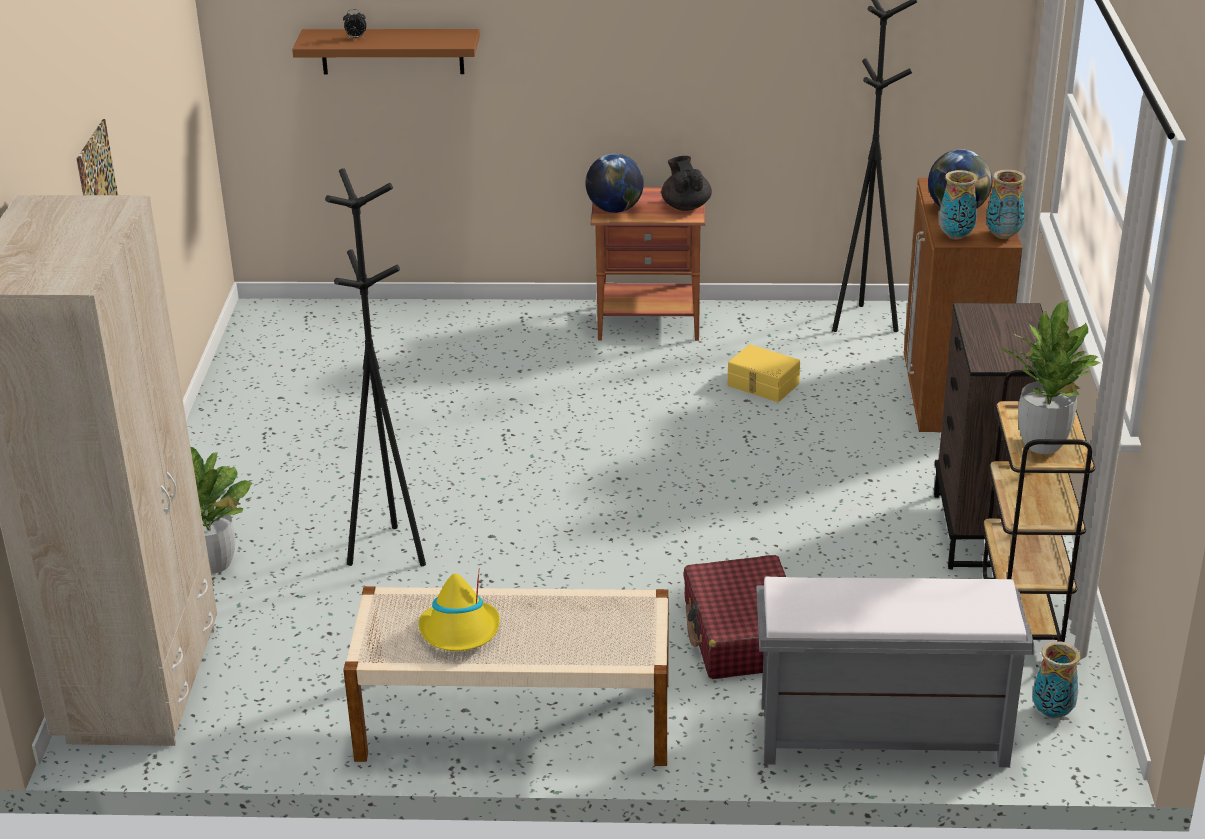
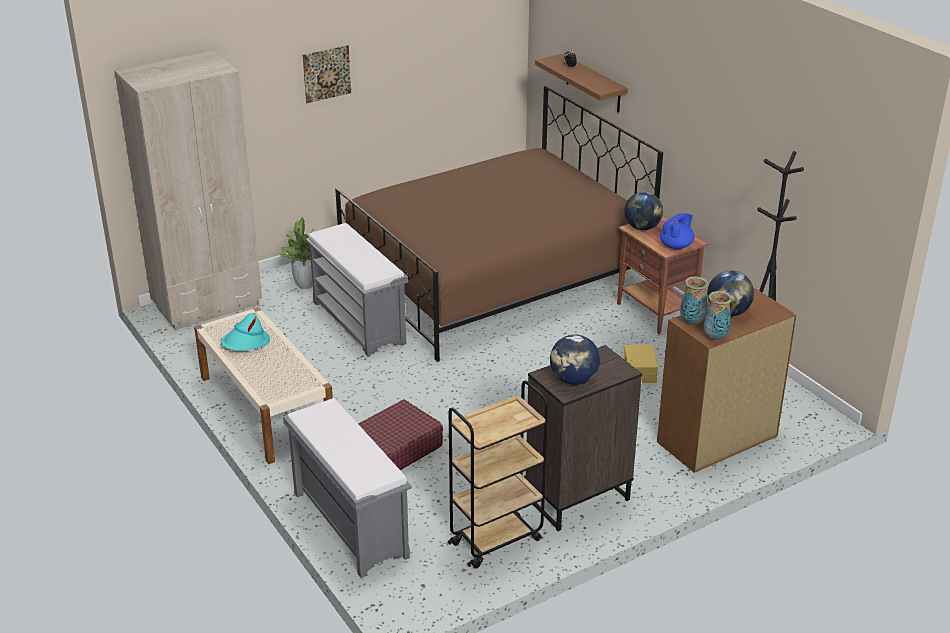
camera: 55 degrees right, 0 degrees up
black clothes rack [325,169,426,566] -> grey bench [306,223,408,357]
yellow hat [418,572,500,651] -> turquoise hat [221,313,270,351]
black teapot [661,156,712,211] -> blue teapot [660,213,694,249]
potted plant [1000,300,1100,454] -> none
vase [1032,641,1080,719] -> none
none -> brown bed [335,86,663,362]
none -> globe [550,335,600,385]

